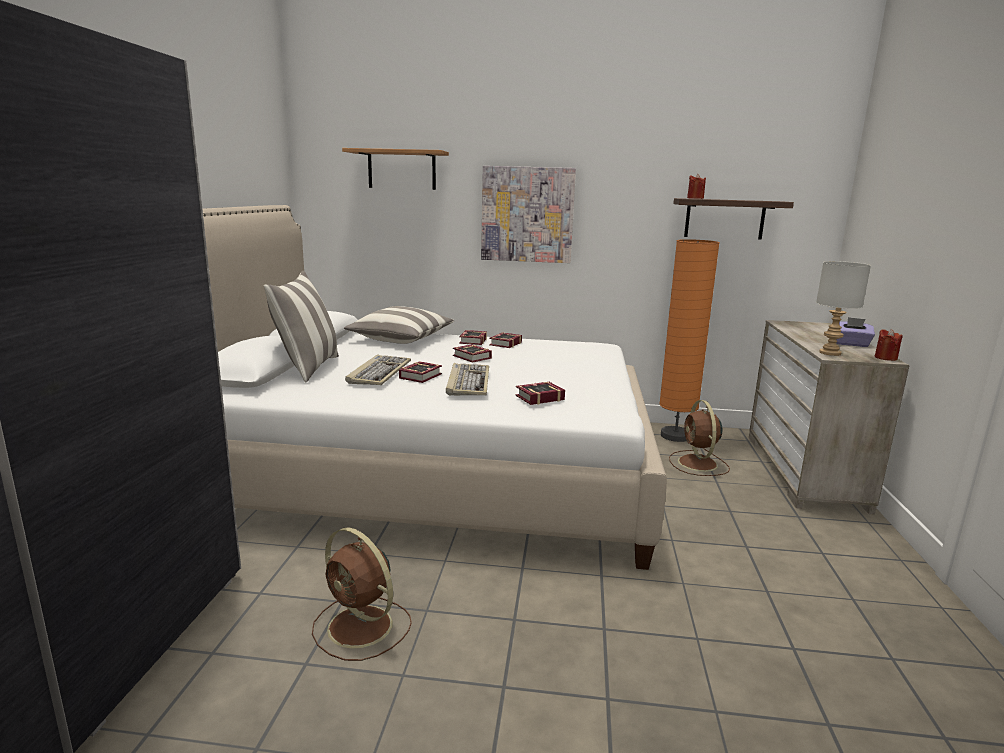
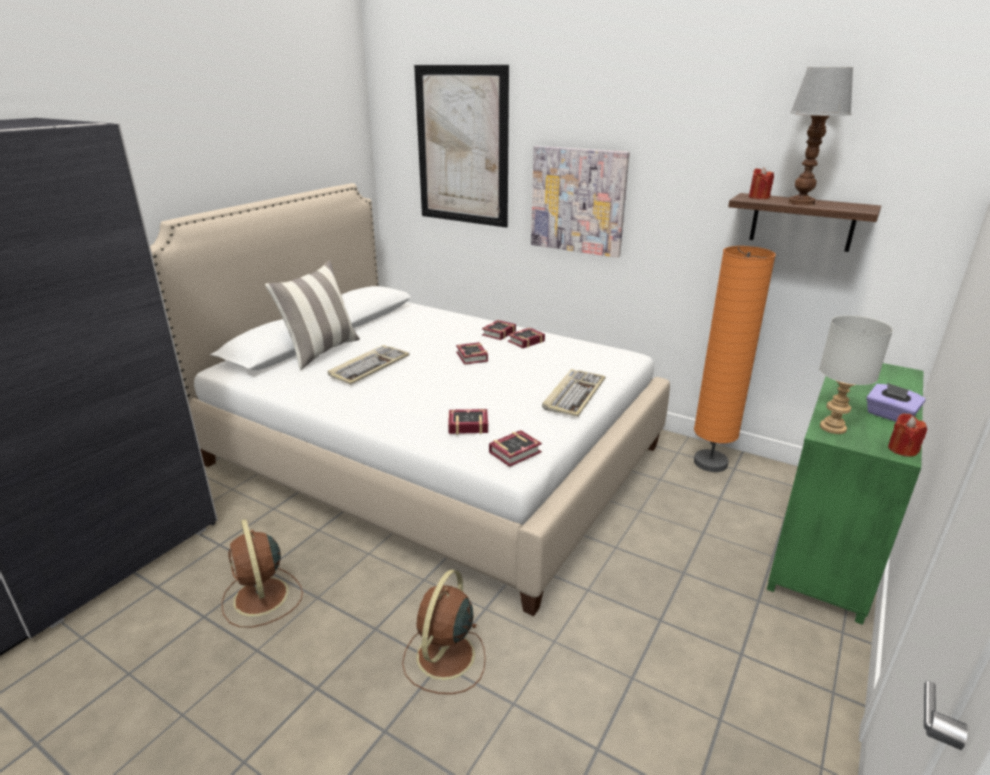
camera: 25 degrees right, 10 degrees up
shelf [342,148,449,190] -> picture [414,65,509,228]
pillow [344,306,454,344] -> none
book [399,361,442,383] -> book moved to [489,430,542,467]
keyboard [446,363,489,395] -> keyboard moved to [542,369,605,417]
brown fan [669,400,730,476] -> brown fan moved to [402,570,486,694]
beige dresser [749,320,910,515] -> green dresser [767,363,923,625]
none -> table lamp [788,67,853,206]

